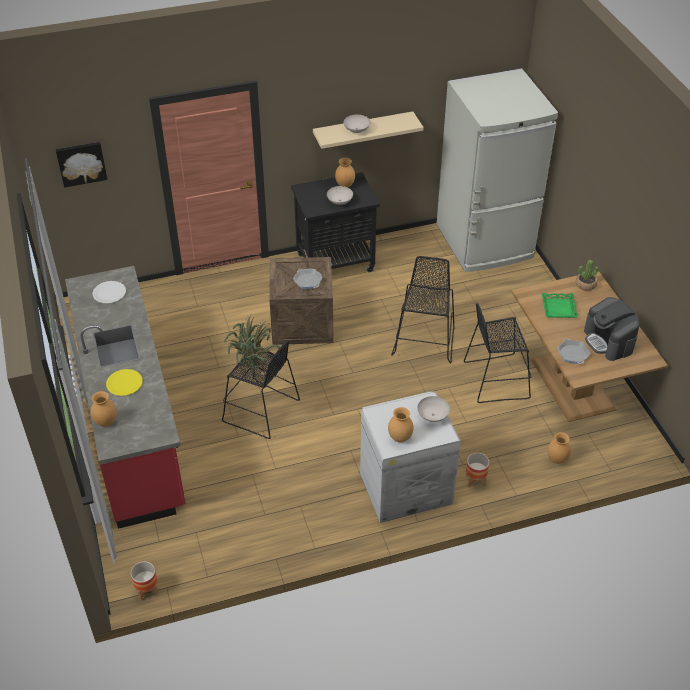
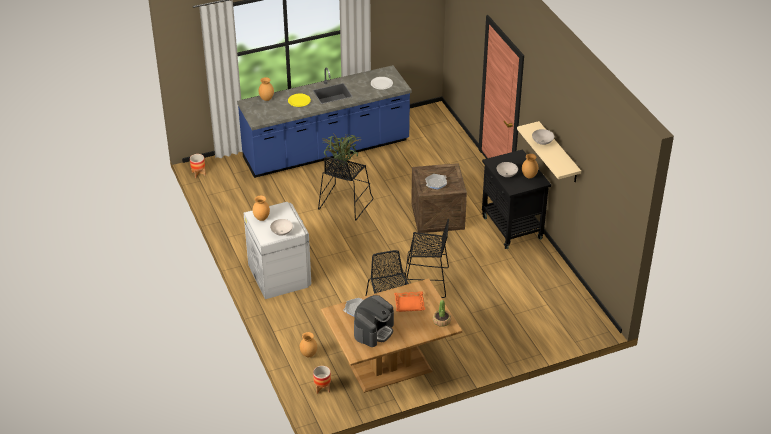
camera: 85 degrees right, 5 degrees down
picture [56,142,107,187] -> none
red counter [65,266,186,529] -> blue counter [237,65,412,178]
white fridge [437,68,558,272] -> none
planter [466,453,489,487] -> planter moved to [313,366,331,394]
green tray [542,293,578,318] -> orange tray [394,291,425,312]
coffee machine [584,297,640,361] -> coffee machine turned 150 degrees clockwise [354,295,394,347]

